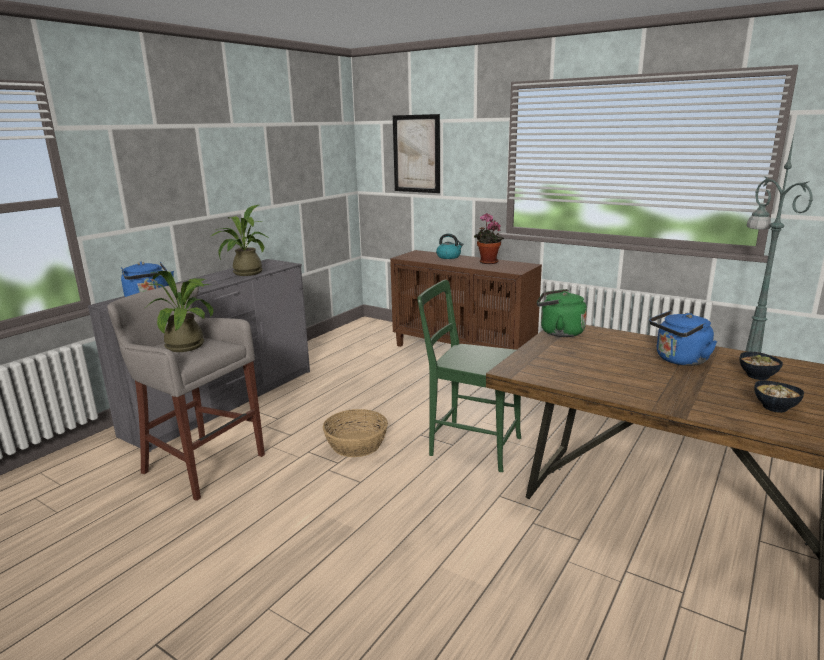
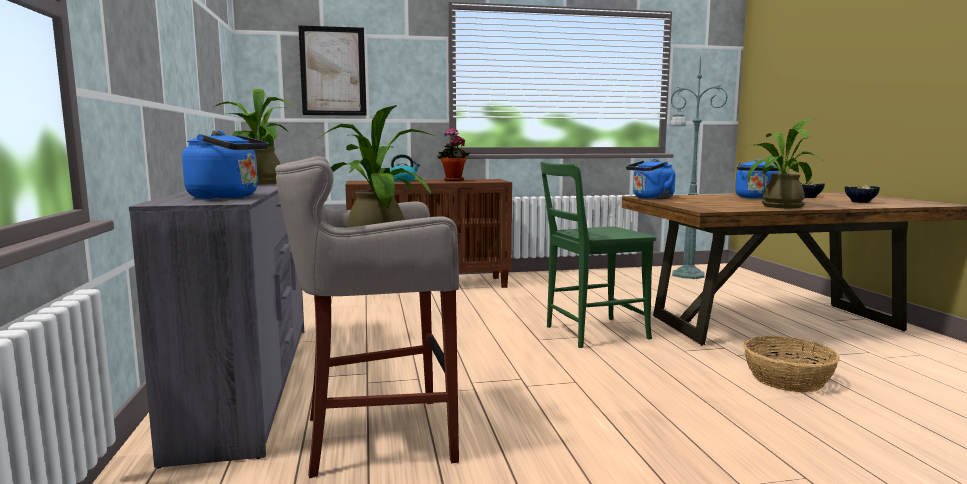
camera: 45 degrees left, 10 degrees down
basket [323,409,388,457] -> basket moved to [743,336,840,392]
green kettle [537,289,587,337] -> blue kettle [626,159,675,199]
none -> potted plant [745,119,822,209]

